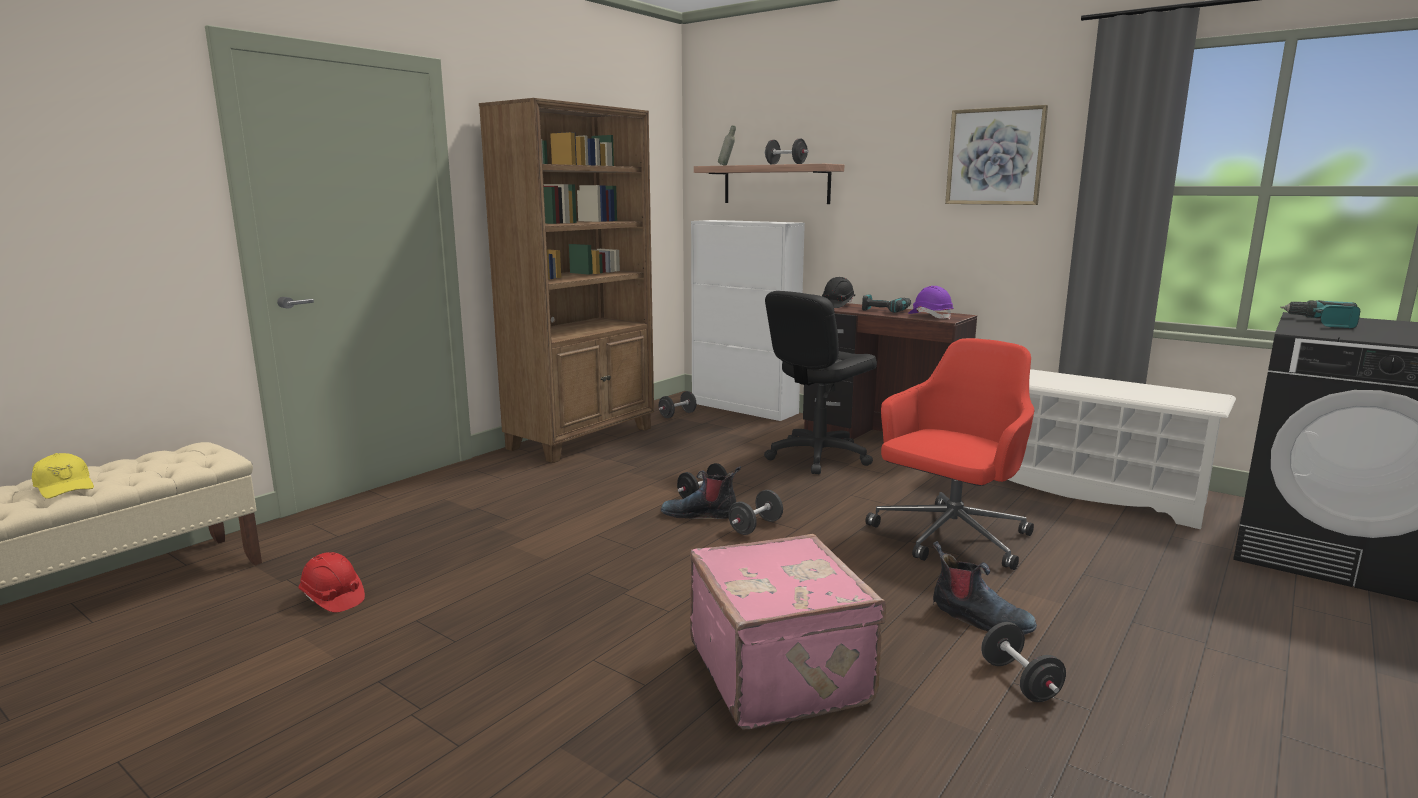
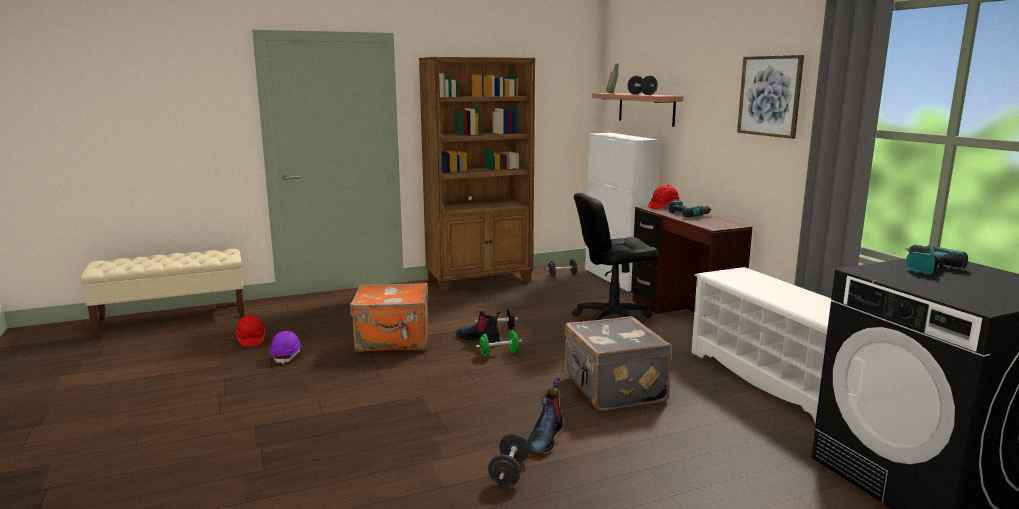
camera: 30 degrees right, 0 degrees up
yellow cap [32,453,94,499] -> none
pink suitcase [690,534,886,730] -> none
black dumbbell [728,490,783,535] -> green dumbbell [476,331,522,357]
black hard hat [822,277,855,308] -> red hard hat [648,185,680,209]
red office chair [866,338,1034,570] -> grey suitcase [565,316,672,411]
purple hard hat [908,286,953,320] -> purple hard hat moved to [269,331,302,364]
boot [933,541,1037,635] -> boot turned 45 degrees clockwise [528,378,563,453]
none -> orange suitcase [350,282,428,352]

